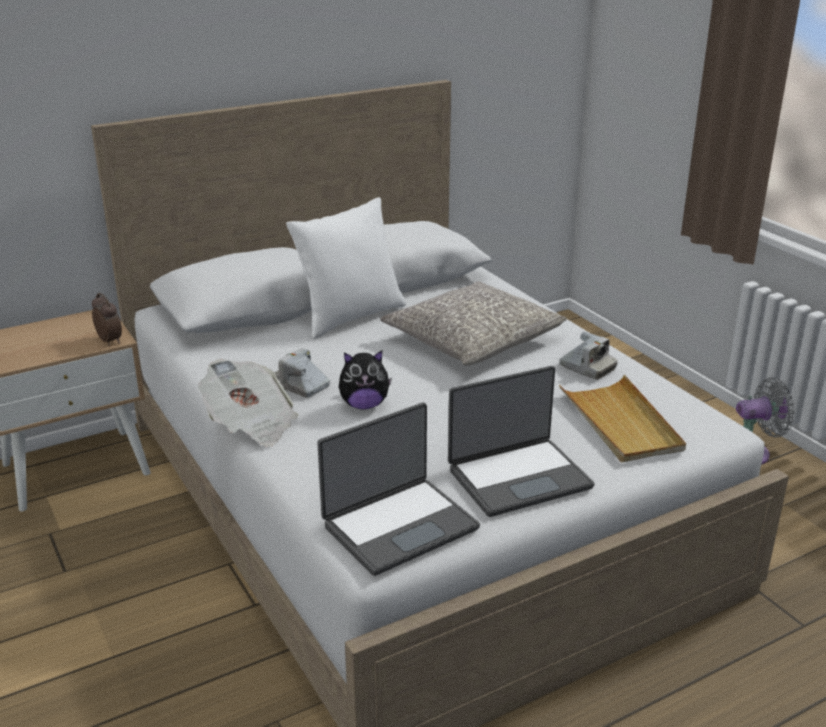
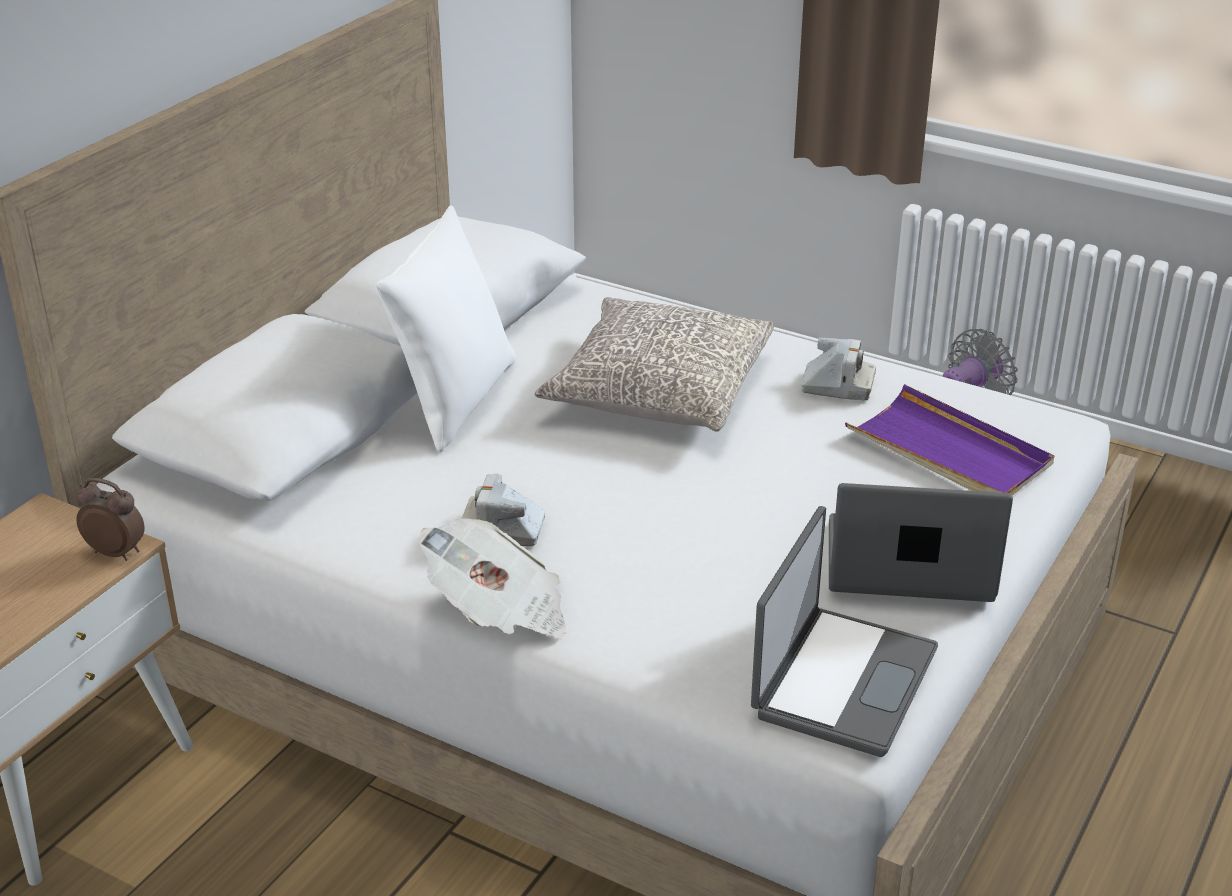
camera: 30 degrees left, 5 degrees up
plush toy [339,350,392,410] -> none
laptop [448,366,594,517] -> laptop turned 120 degrees counterclockwise [829,483,1013,602]
beige tray [559,375,686,462] -> purple tray [845,384,1054,495]

